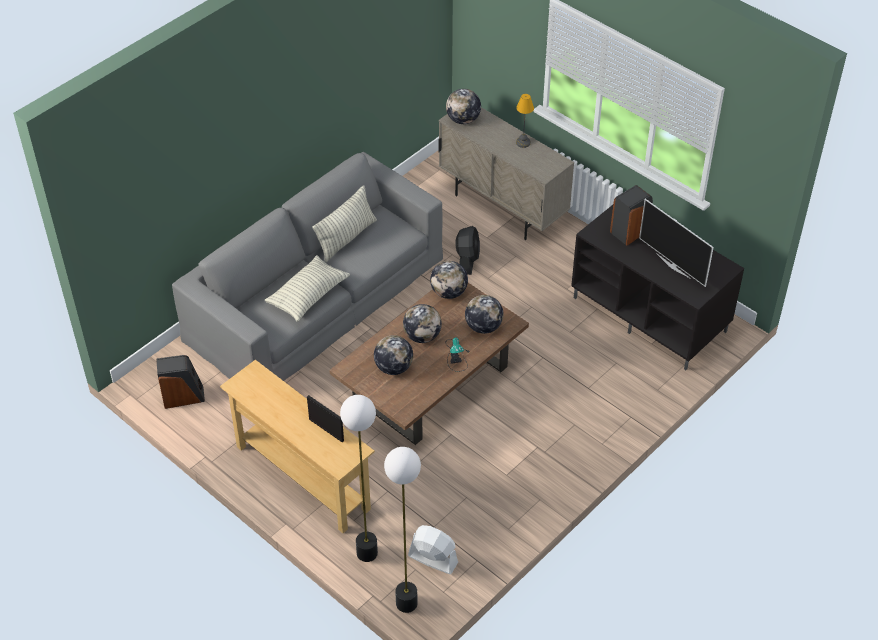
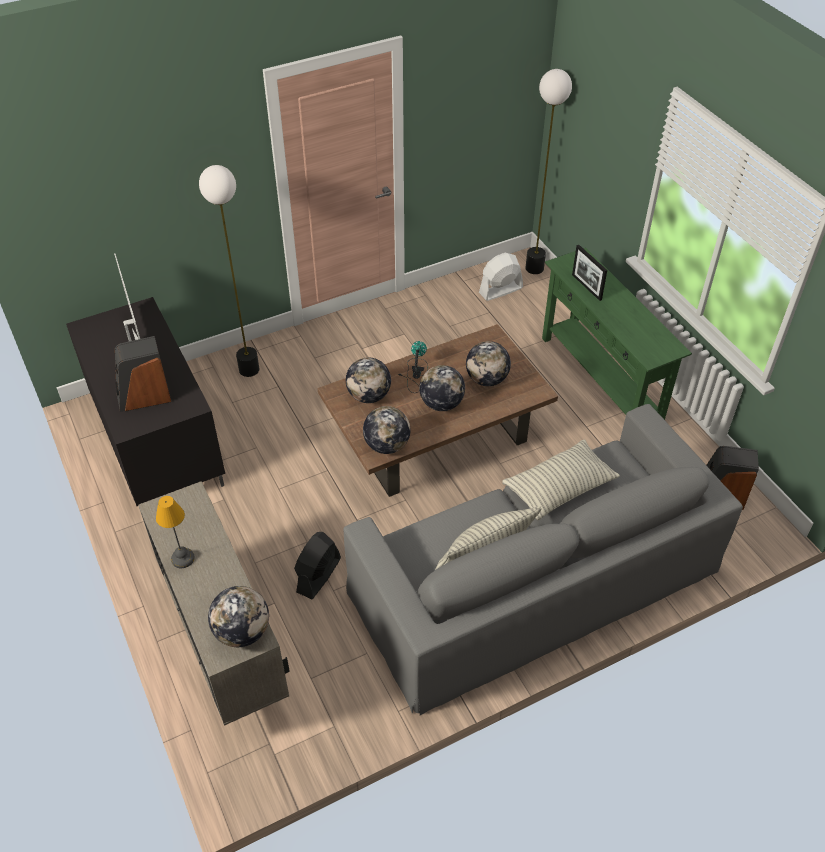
camera: 160 degrees left, 0 degrees up
beige console table [220,360,375,533] -> green console table [542,248,692,420]
floor lamp [340,395,378,562] -> floor lamp moved to [199,165,259,377]
white fan [408,525,458,574] -> white fan turned 105 degrees clockwise [479,253,523,301]

